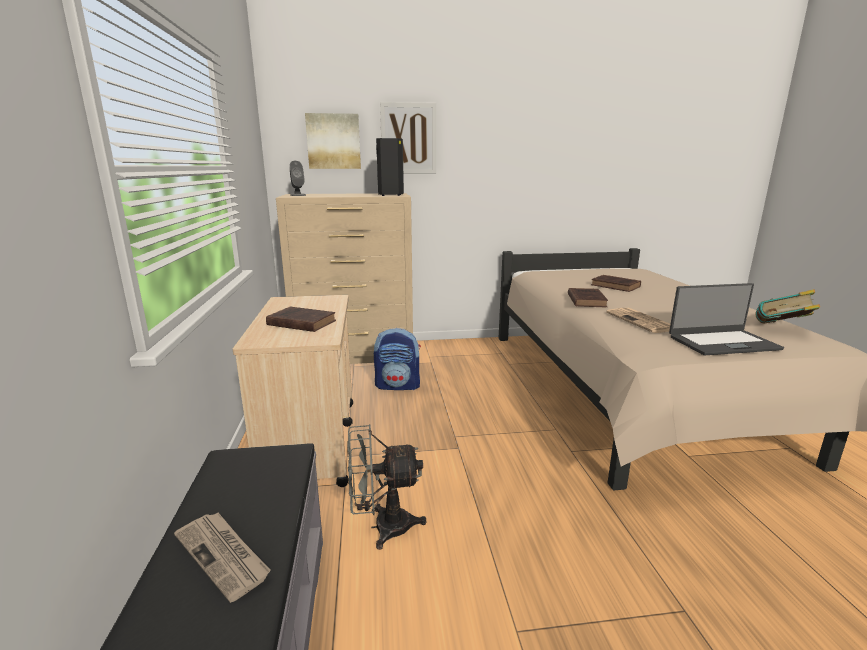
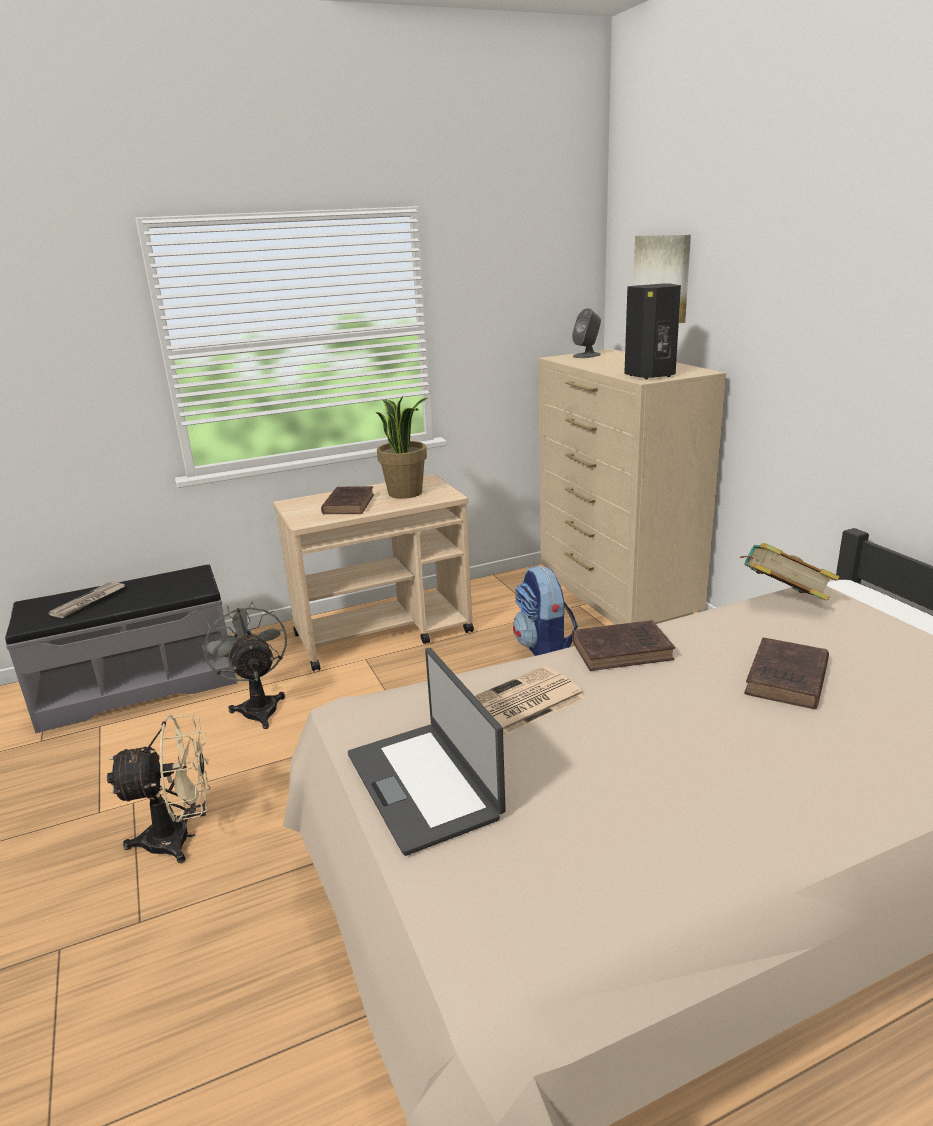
camera: 75 degrees right, 5 degrees up
picture [380,102,436,174] -> none
book [755,289,820,324] -> book moved to [740,543,840,601]
none -> beige fan [107,714,211,863]
none -> potted plant [376,396,428,499]

